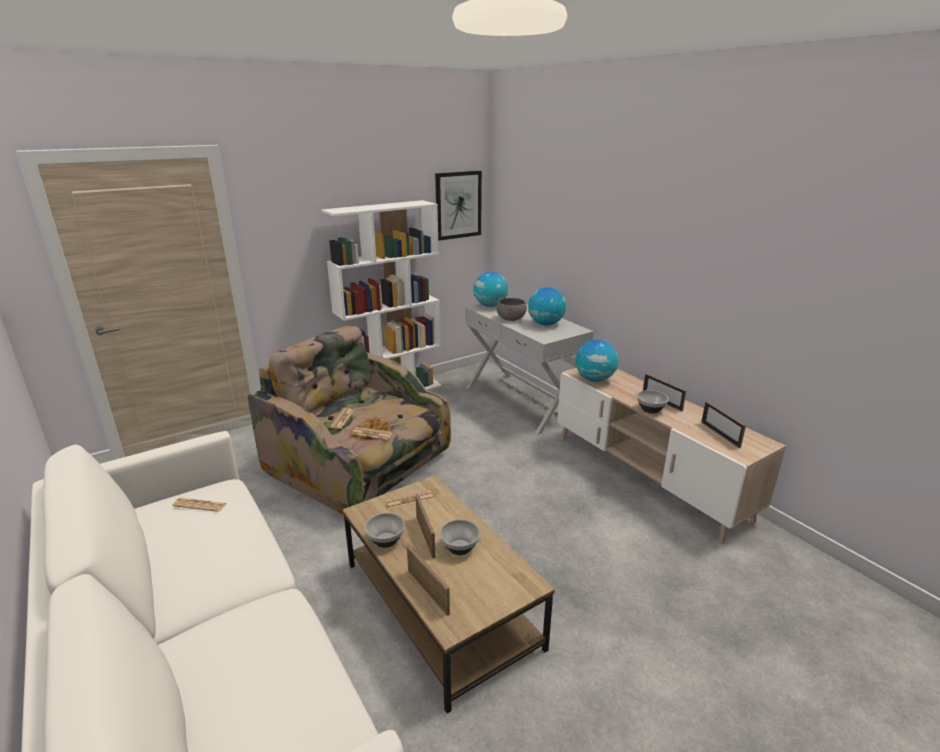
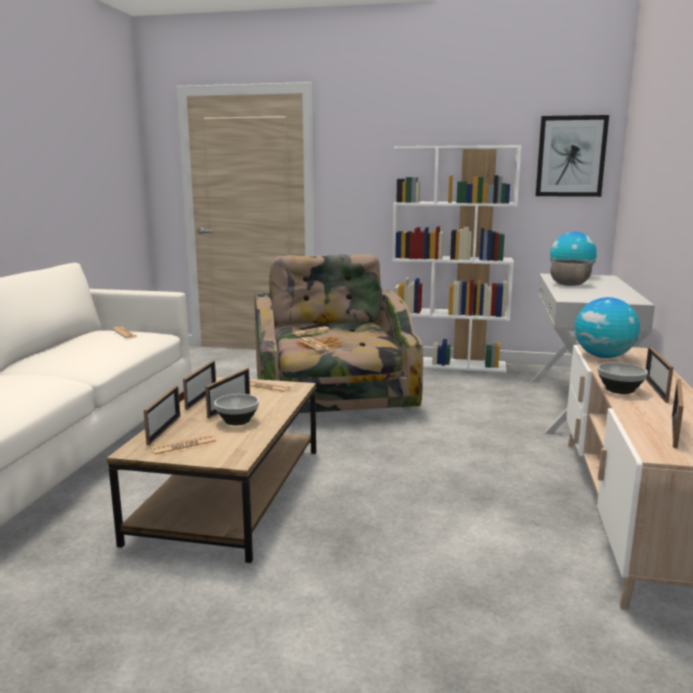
camera: 45 degrees right, 10 degrees down
bowl [365,513,405,548] -> picture frame [183,360,216,410]
globe [528,287,566,325] -> none
none -> newspaper [150,435,217,457]

